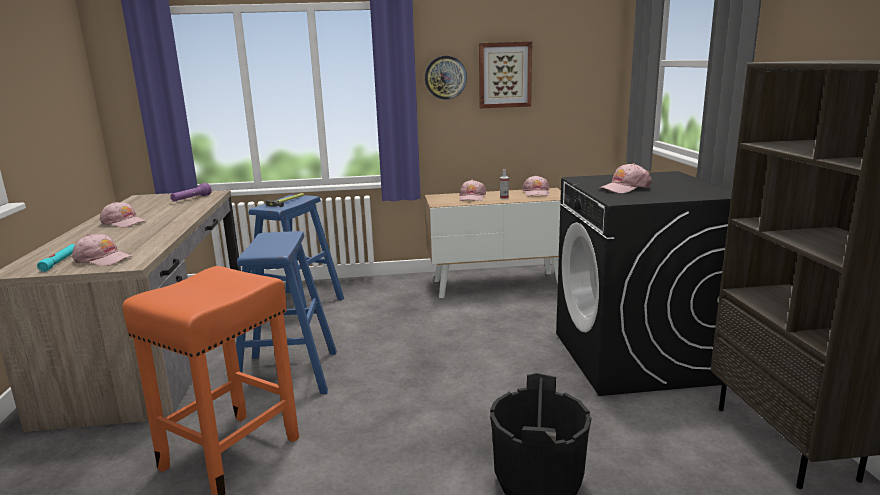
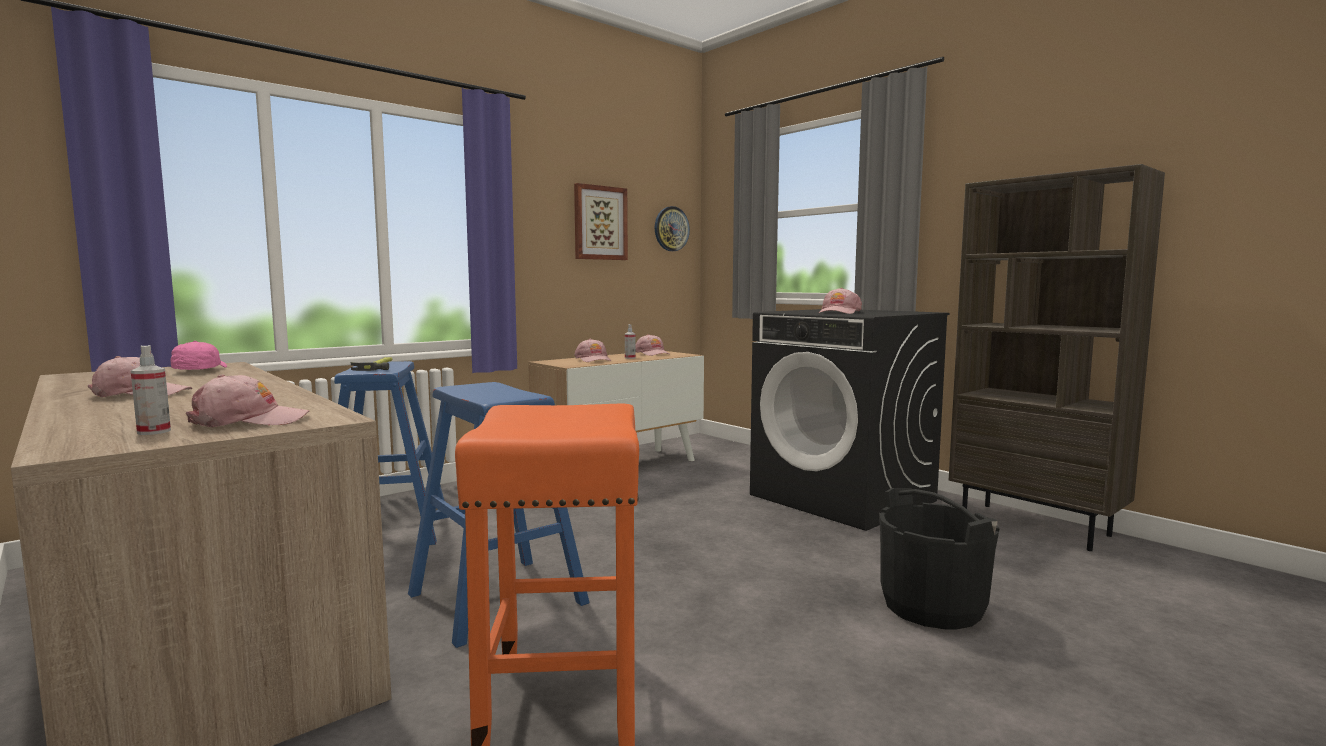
camera: 35 degrees left, 10 degrees down
turquoise flashlight [37,244,75,272] -> spray bottle [131,345,171,435]
purple flashlight [170,183,212,201] -> pink cap [171,341,227,370]
wall clock [425,56,467,100] -> wall clock moved to [655,206,690,251]

